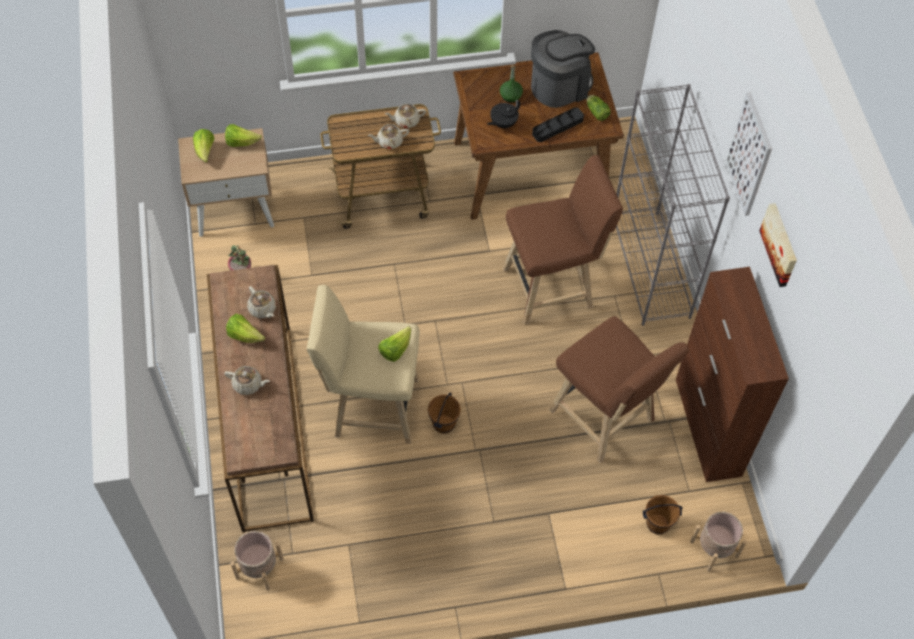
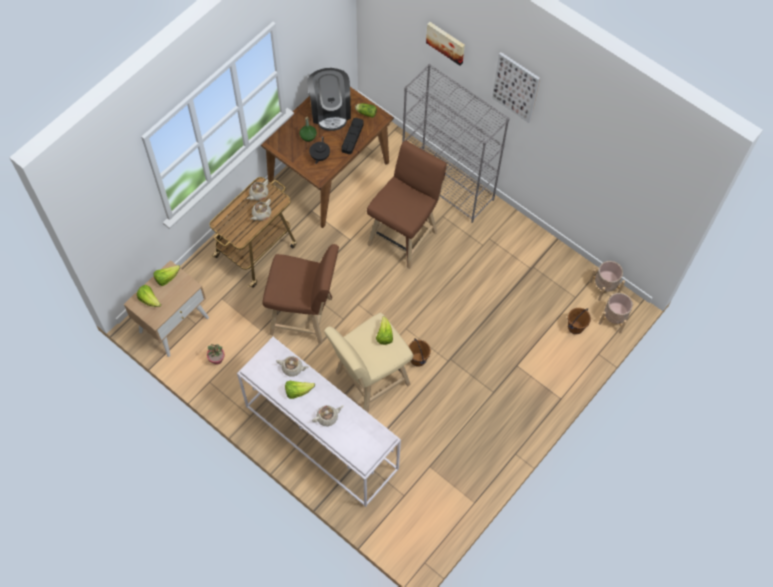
camera: 40 degrees left, 5 degrees up
brown console table [207,265,314,532] -> white console table [237,337,401,507]
beige planter [231,531,284,590] -> beige planter moved to [589,261,625,301]
coffee machine [531,30,595,108] -> coffee machine turned 150 degrees clockwise [307,68,351,131]
brown stool [549,316,689,463] -> brown stool moved to [262,244,339,344]
brown cabinet [676,267,789,482] -> none
picture [759,203,797,287] -> picture moved to [426,22,465,66]

